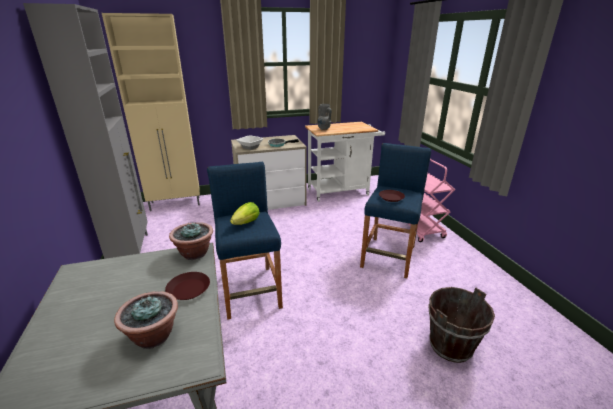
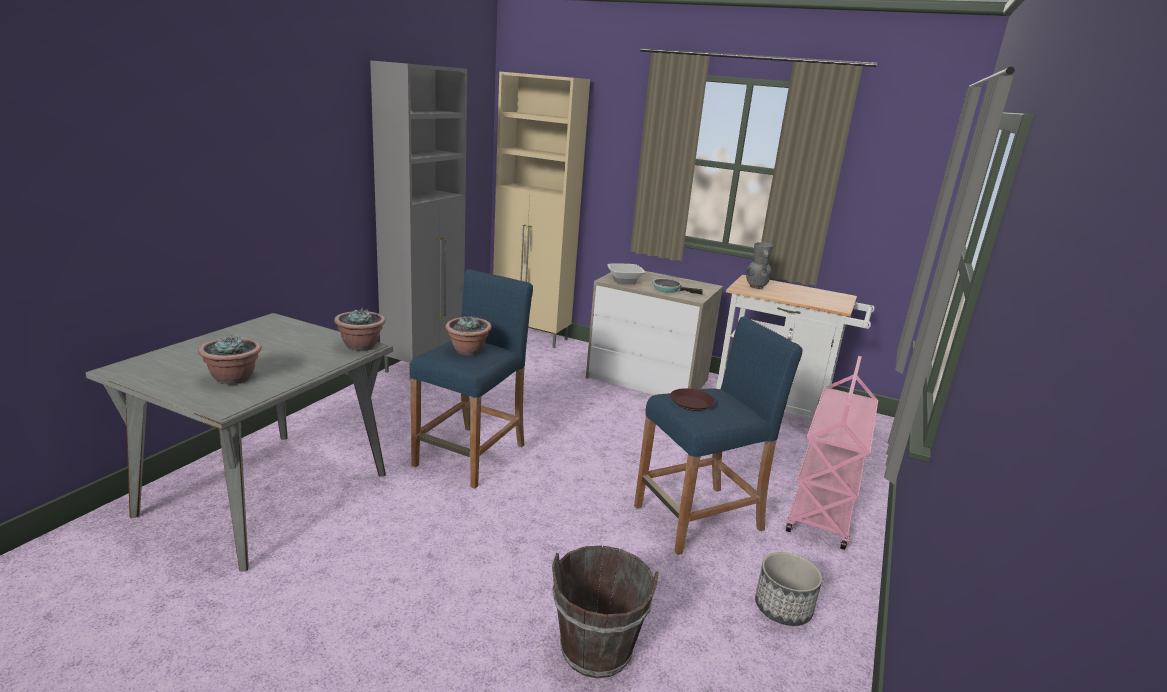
camera: 40 degrees right, 5 degrees down
brown plate [165,272,210,300] -> none
lettuce [230,202,260,225] -> potted plant [446,315,492,356]
none -> planter [755,552,822,626]

